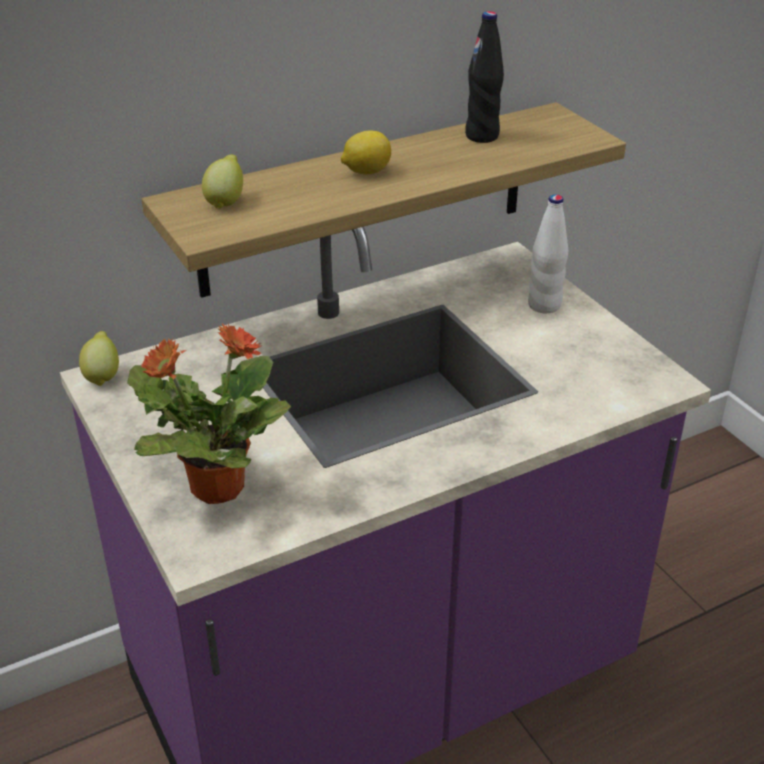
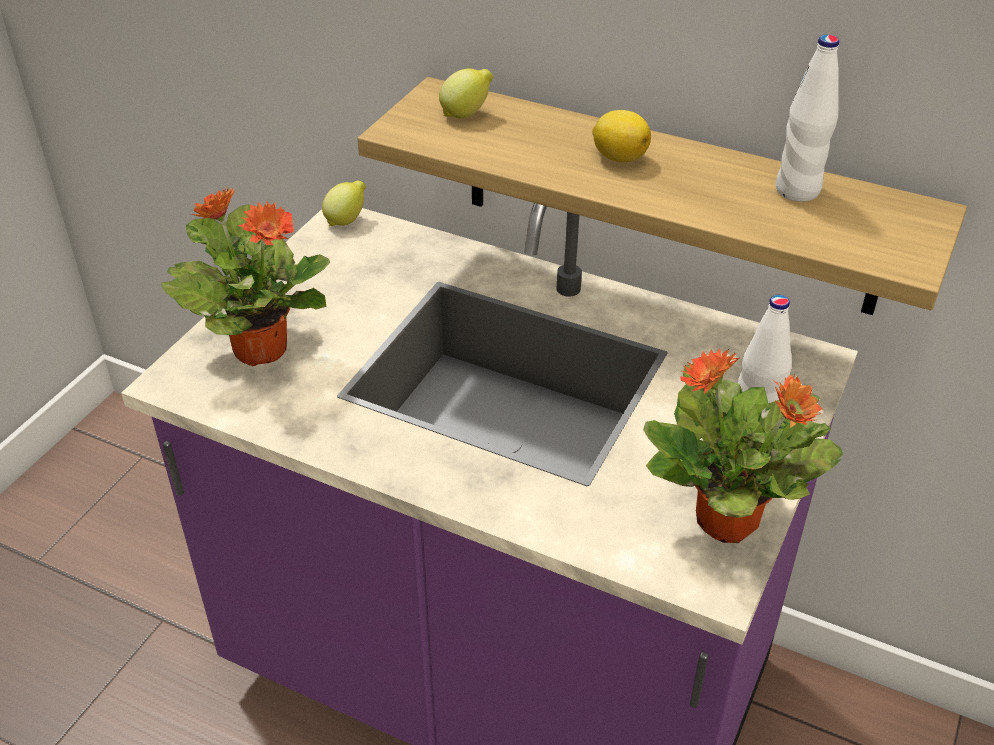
camera: 55 degrees right, 5 degrees up
black bottle [465,11,504,143] -> white bottle [776,35,839,202]
none -> potted plant [643,348,843,543]

